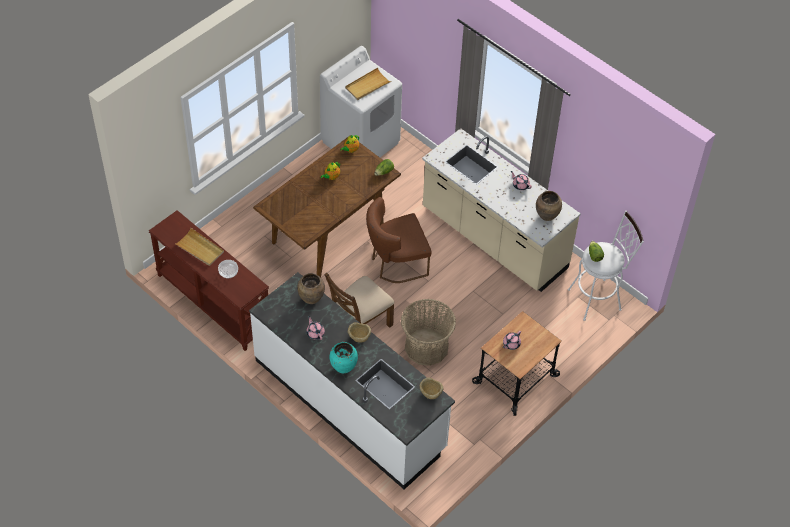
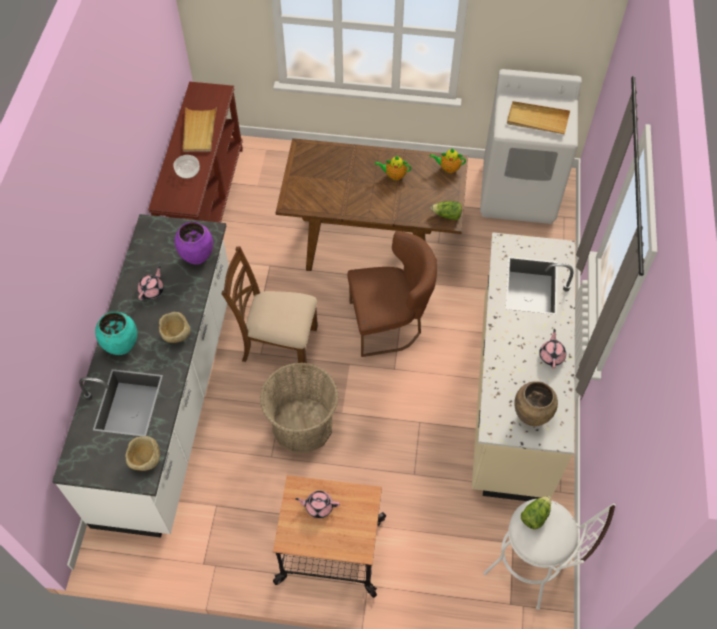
camera: 55 degrees right, 5 degrees up
brown vase [297,273,325,304] -> purple vase [175,222,213,265]
brown chair [366,197,431,283] -> brown chair turned 135 degrees clockwise [348,231,437,357]

